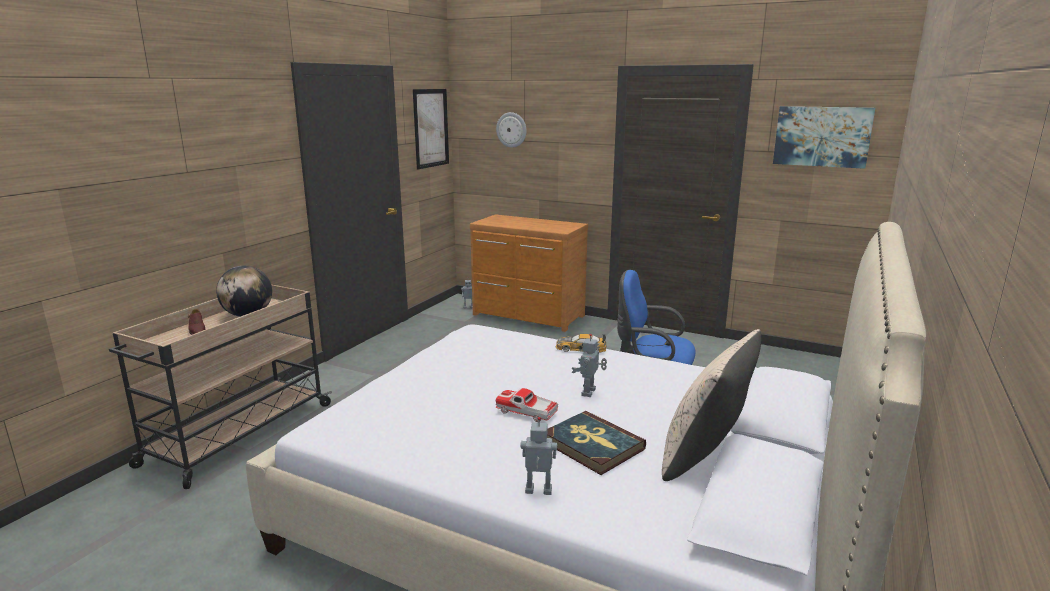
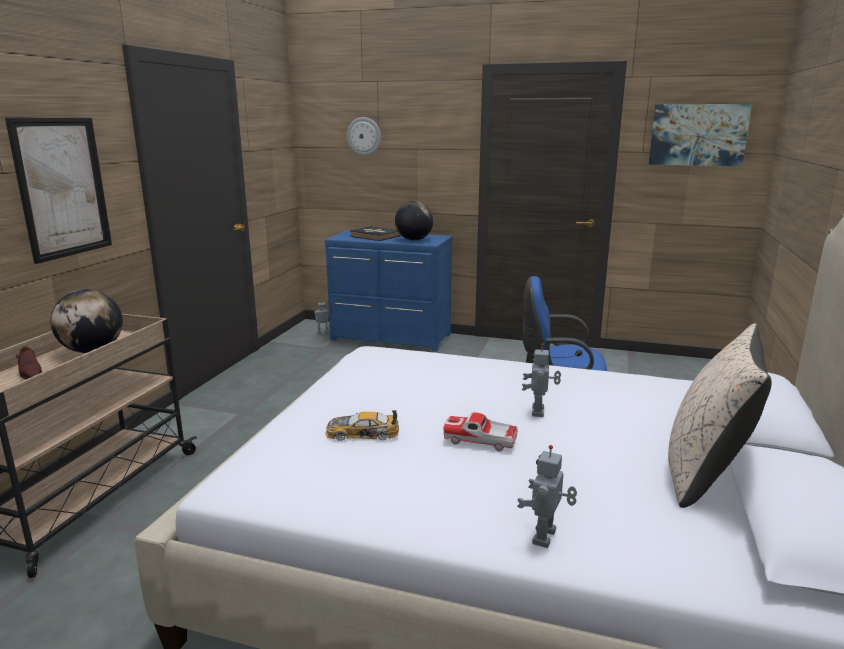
camera: 10 degrees left, 0 degrees up
picture [413,89,449,169] -> picture moved to [5,118,112,264]
brown dresser [470,214,588,332] -> blue dresser [325,230,453,352]
toy robot [521,417,557,495] -> toy robot turned 60 degrees counterclockwise [517,445,577,548]
book [547,411,646,475] -> book moved to [350,226,401,241]
toy car [556,334,607,353] -> toy car moved to [326,410,399,441]
none -> globe [395,201,433,240]

